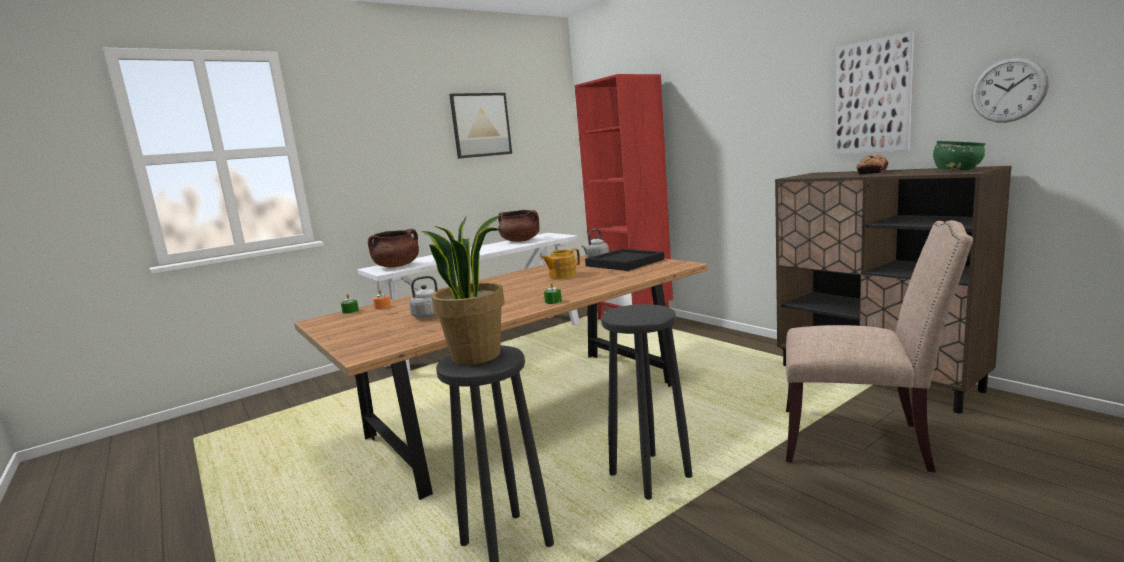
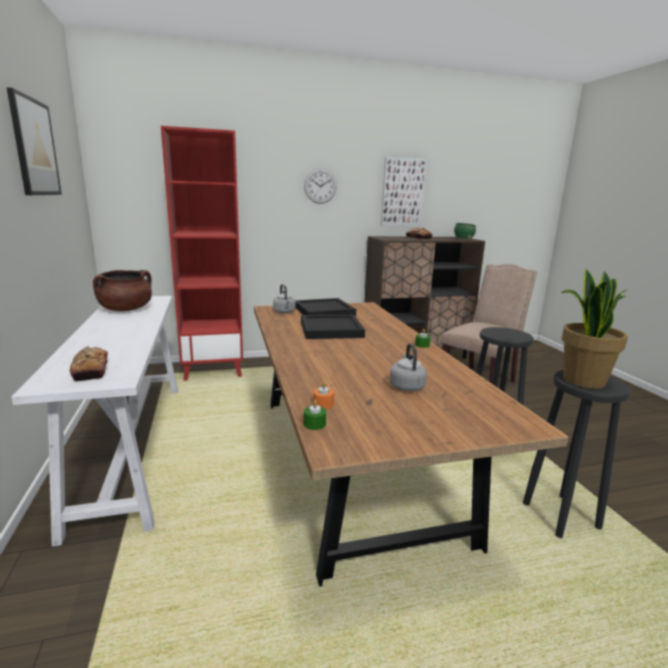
camera: 70 degrees left, 5 degrees up
brown cooking pot [368,229,419,267] -> bread [70,346,108,381]
teapot [541,248,580,279] -> black tray [301,314,365,339]
wall clock [971,56,1049,123] -> wall clock moved to [304,169,337,204]

